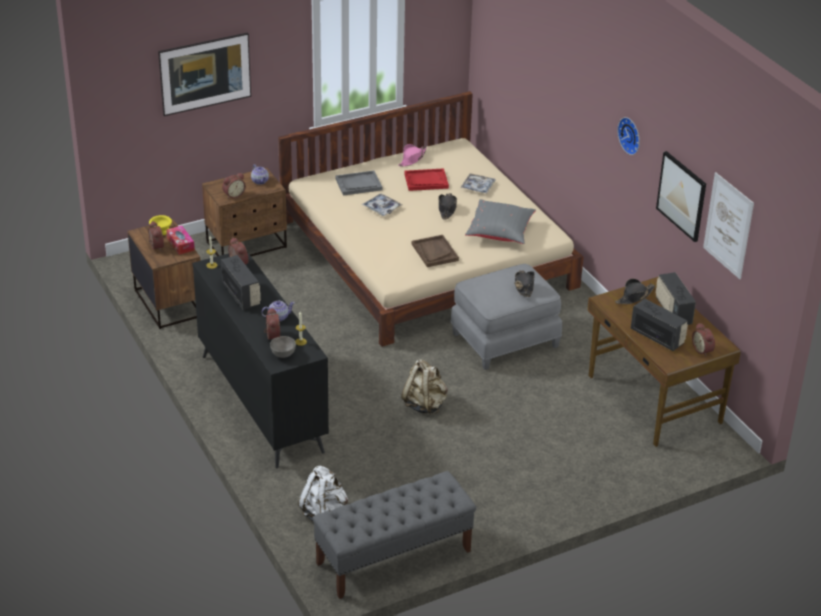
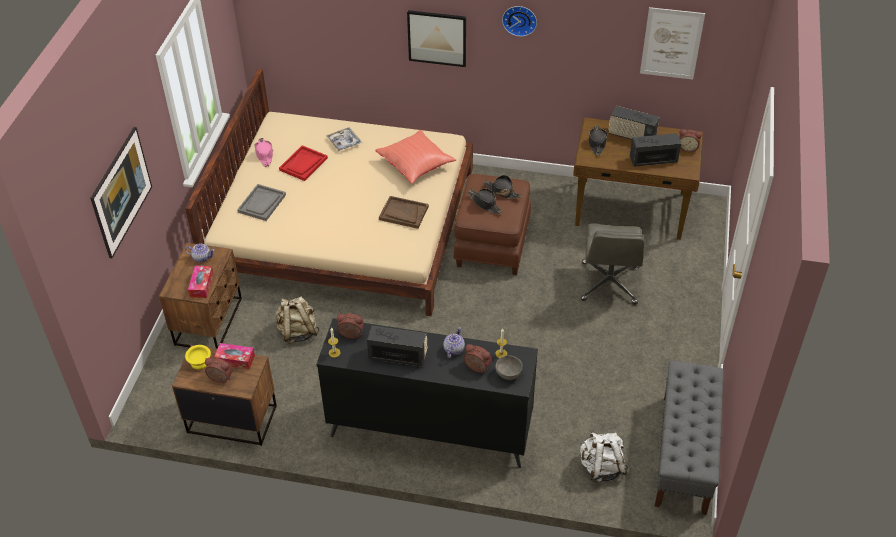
camera: 50 degrees left, 10 degrees up
alarm clock [222,173,246,199] -> tissue box [188,266,214,298]
tray [362,194,402,216] -> none
beige backpack [401,359,448,415] -> beige backpack moved to [275,296,320,344]
black hat [439,193,457,220] -> black hat moved to [467,188,502,214]
grey ottoman [450,264,562,370] -> brown ottoman [453,174,531,275]
grey pillow [465,199,536,244] -> red pillow [375,130,456,184]
picture [656,151,706,242] -> picture moved to [407,10,466,67]
none -> grey office chair [581,223,645,305]

